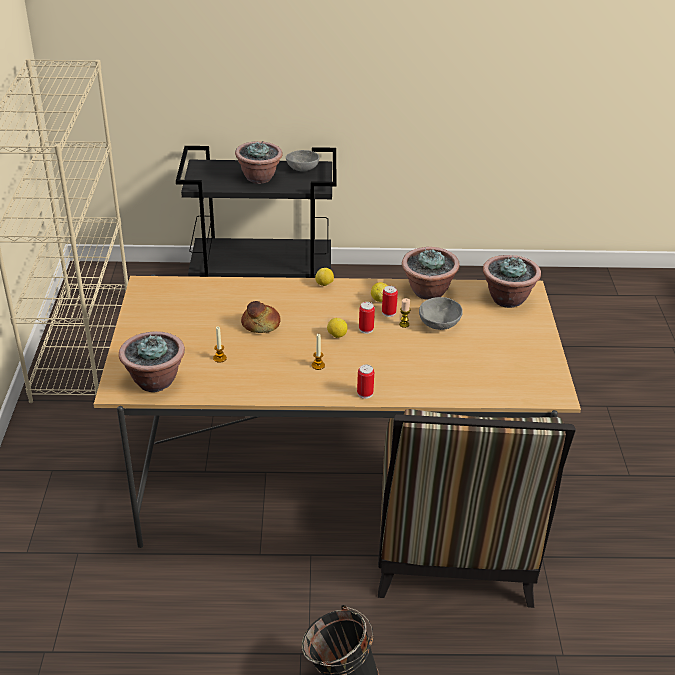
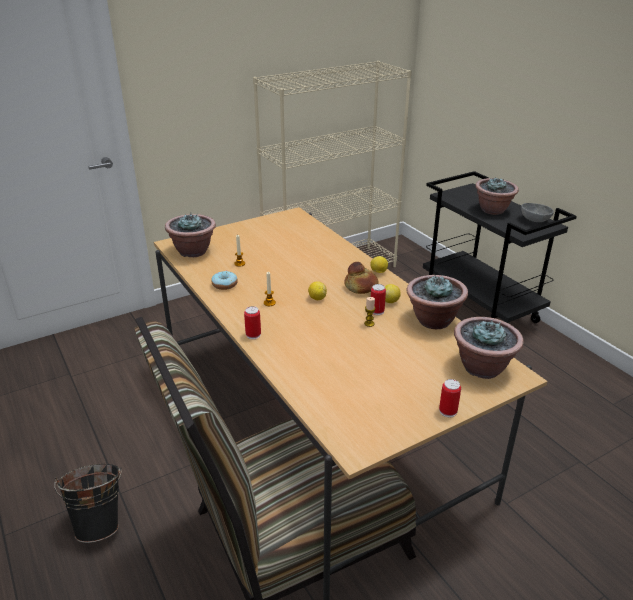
camera: 60 degrees right, 5 degrees down
bread [241,301,280,333] -> bread moved to [344,262,379,294]
can [359,302,375,334] -> can moved to [439,379,461,417]
grey bowl [419,297,463,330] -> none
none -> donut [211,271,238,290]

